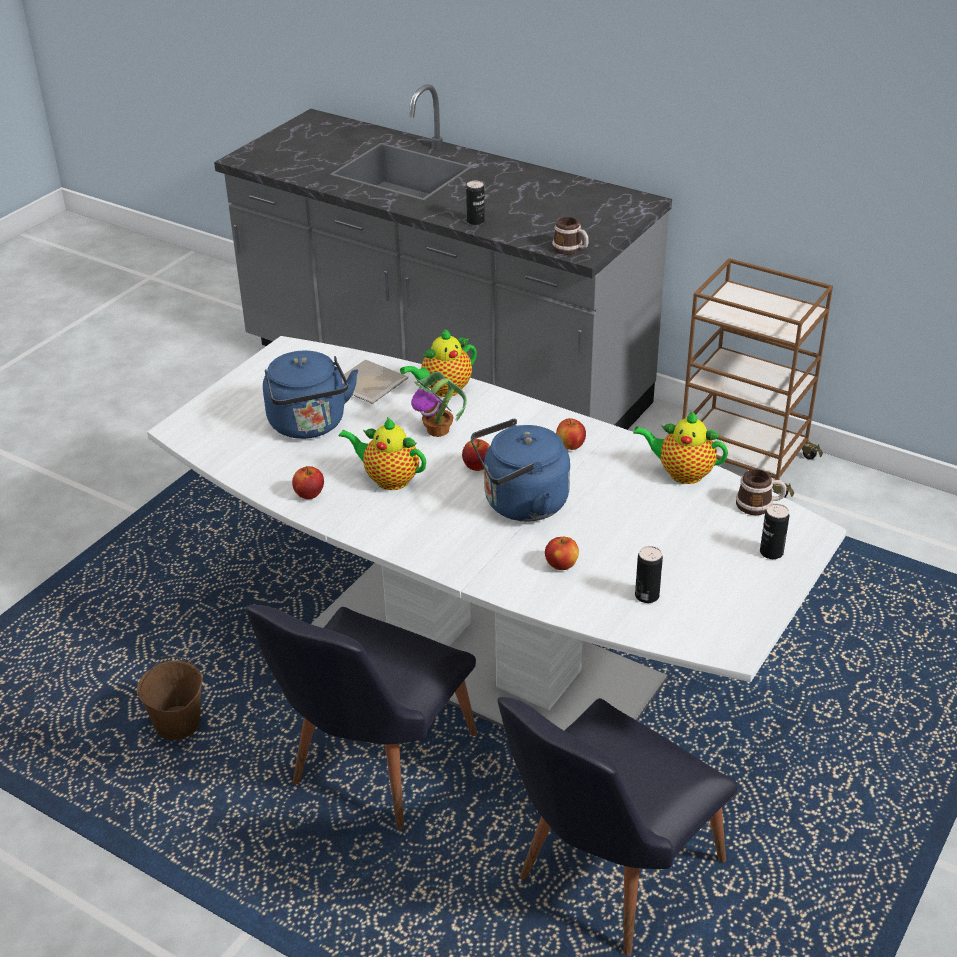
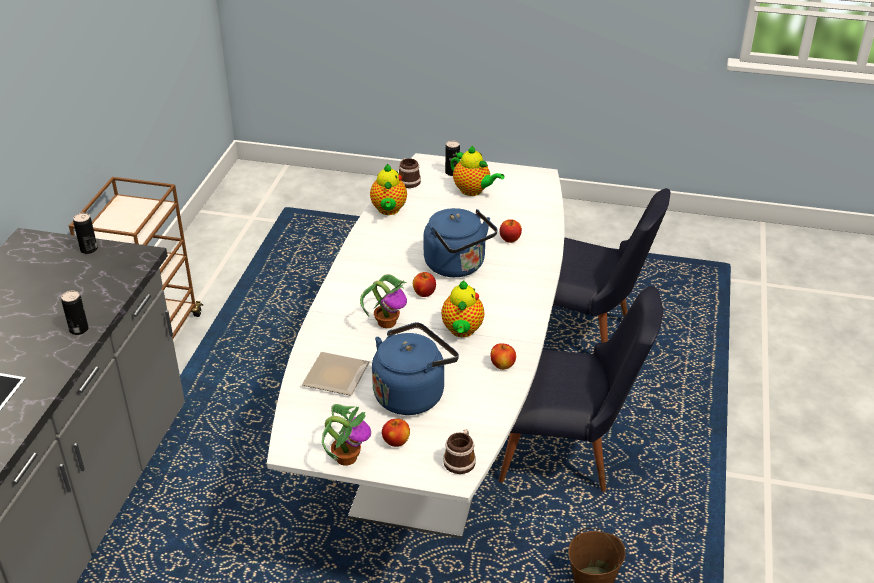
camera: 110 degrees left, 0 degrees up
teapot [400,329,477,397] -> teapot moved to [450,146,505,196]
mug [552,217,588,255] -> mug moved to [443,429,476,474]
apple [556,418,586,450] -> apple moved to [382,419,410,447]
can [635,546,663,603] -> can moved to [73,213,98,254]
none -> potted plant [322,404,371,466]

